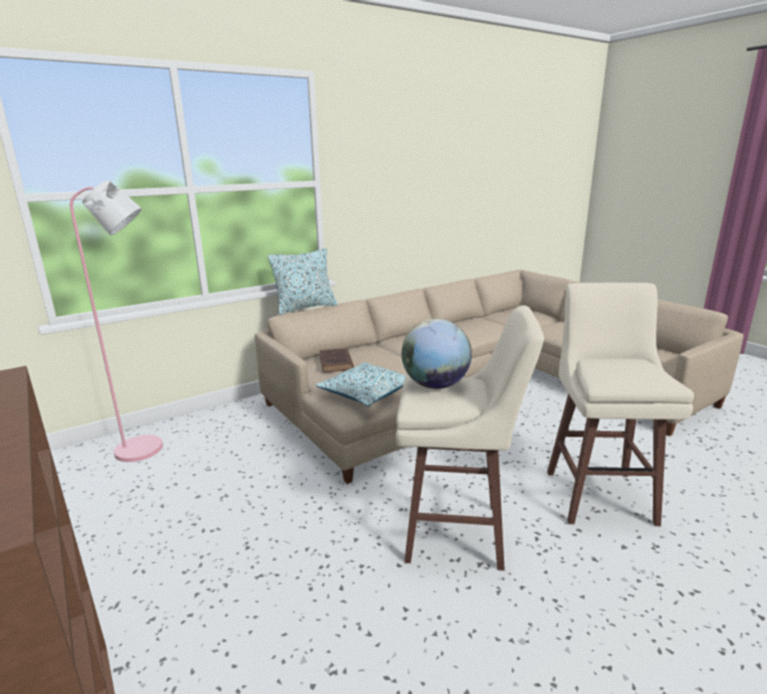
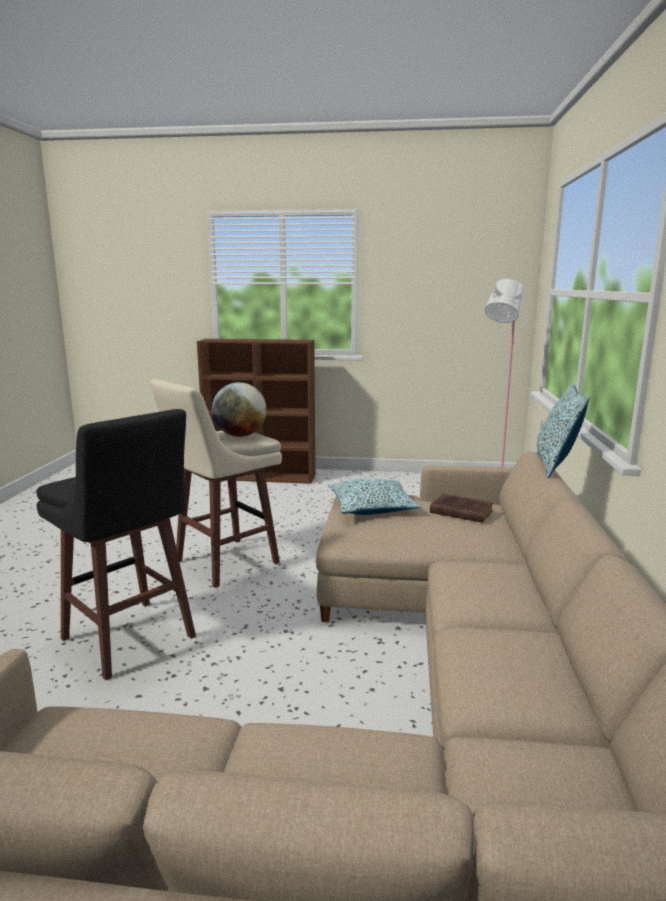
camera: 130 degrees right, 5 degrees down
beige stool [547,283,694,526] -> black stool [36,409,196,680]

